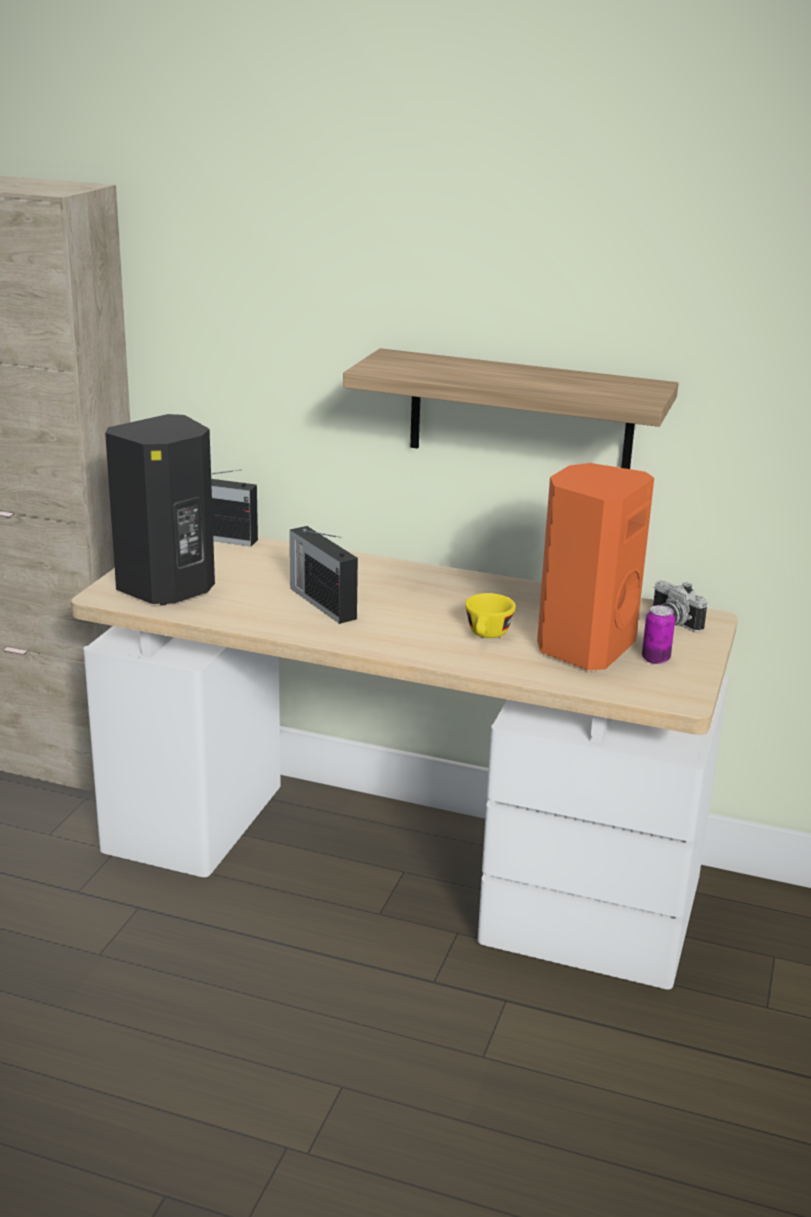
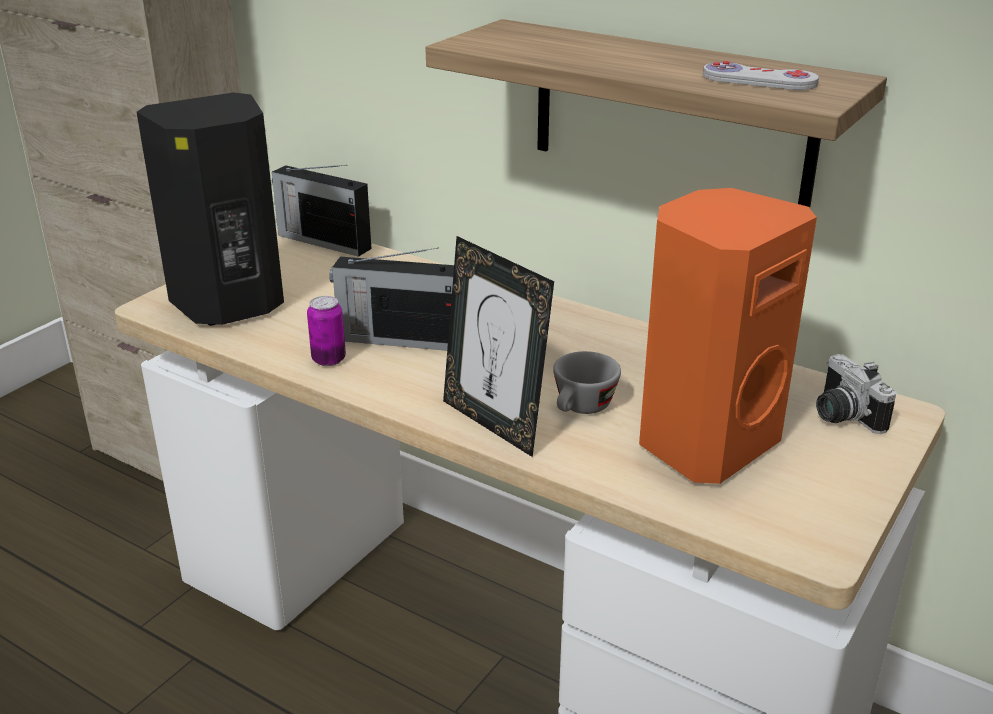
camera: 15 degrees right, 5 degrees up
radio [290,526,358,624] -> radio turned 60 degrees counterclockwise [329,248,454,351]
yellow cup [465,593,516,638] -> grey cup [553,351,621,414]
can [642,605,675,664] -> can moved to [307,296,346,366]
none -> picture frame [443,236,554,457]
none -> white game controller [703,61,819,90]

